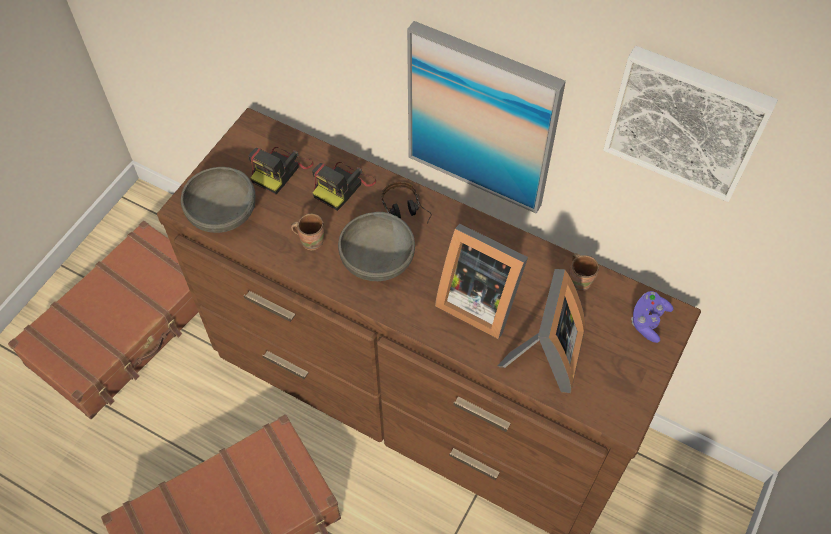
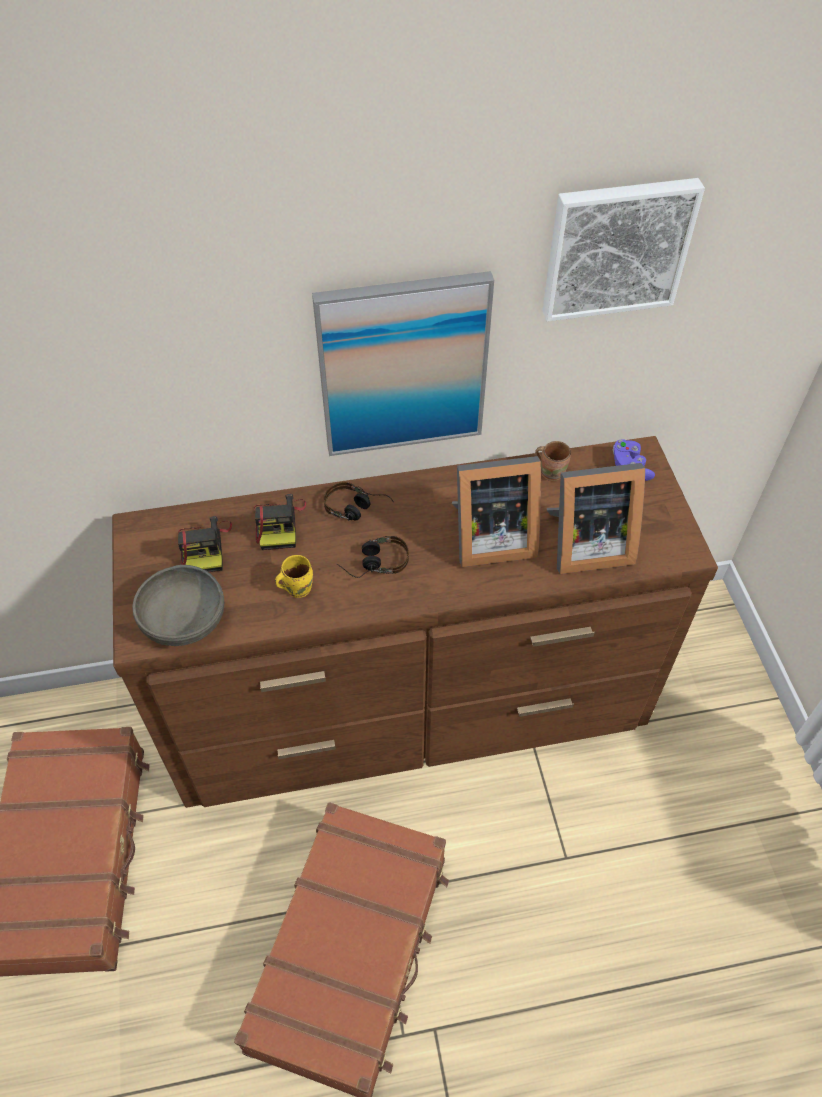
camera: 40 degrees left, 5 degrees down
brown mug [291,214,325,251] -> yellow mug [275,555,313,598]
grey bowl [338,212,415,281] -> headphones [336,536,409,578]
picture frame [497,269,585,393] -> picture frame turned 105 degrees clockwise [547,463,645,574]

